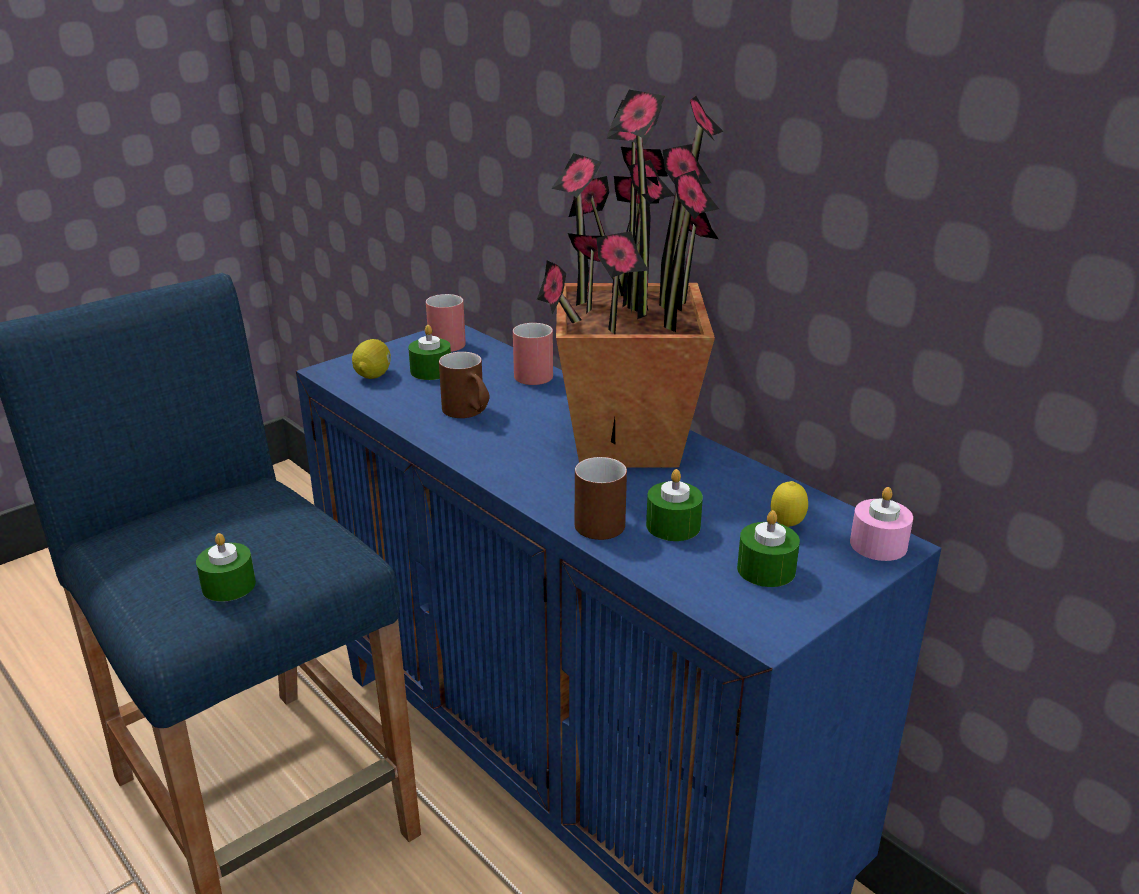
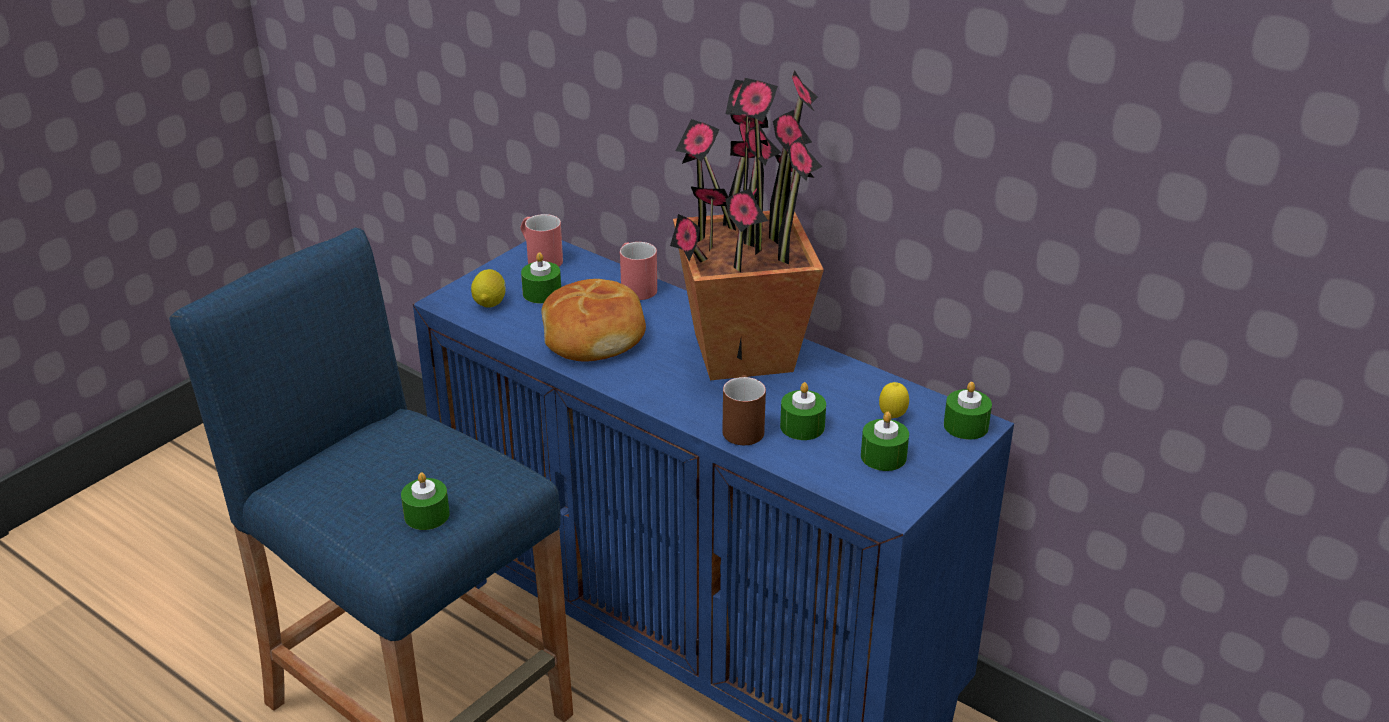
camera: 10 degrees left, 5 degrees up
brown mug [439,352,490,418] -> bread [541,279,646,362]
pink candle [850,487,913,561] -> green candle [944,382,992,440]

